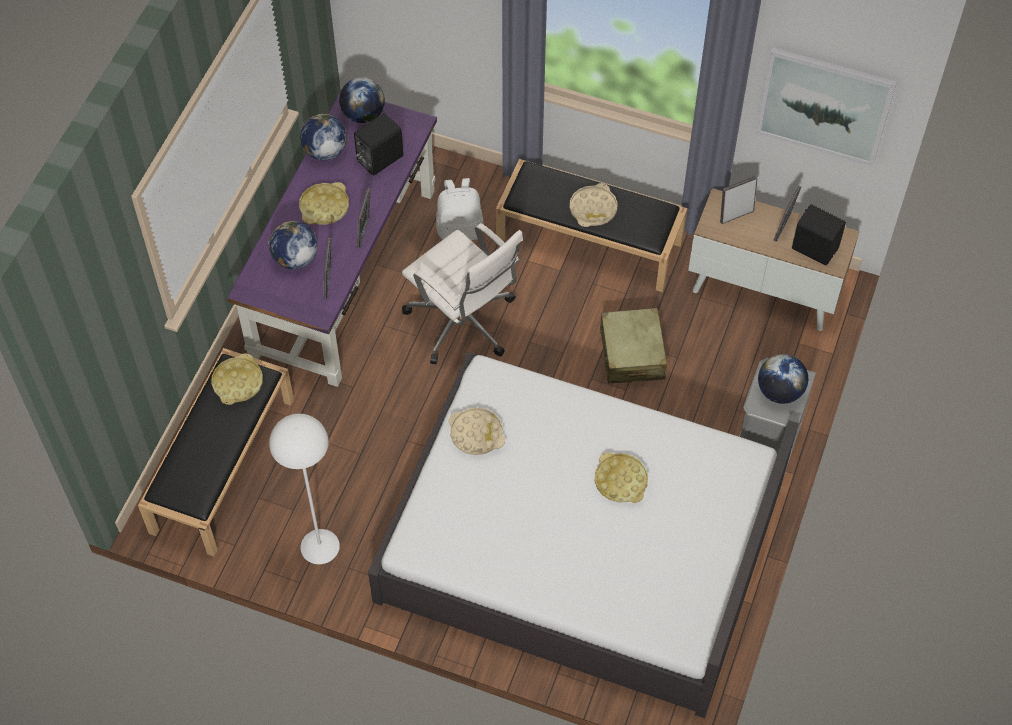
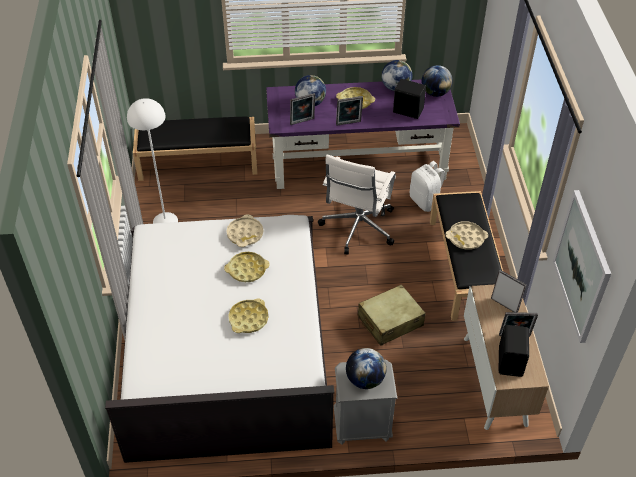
camera: 65 degrees right, 10 degrees down
yellow tray [211,353,263,405] -> yellow tray moved to [224,252,270,282]

